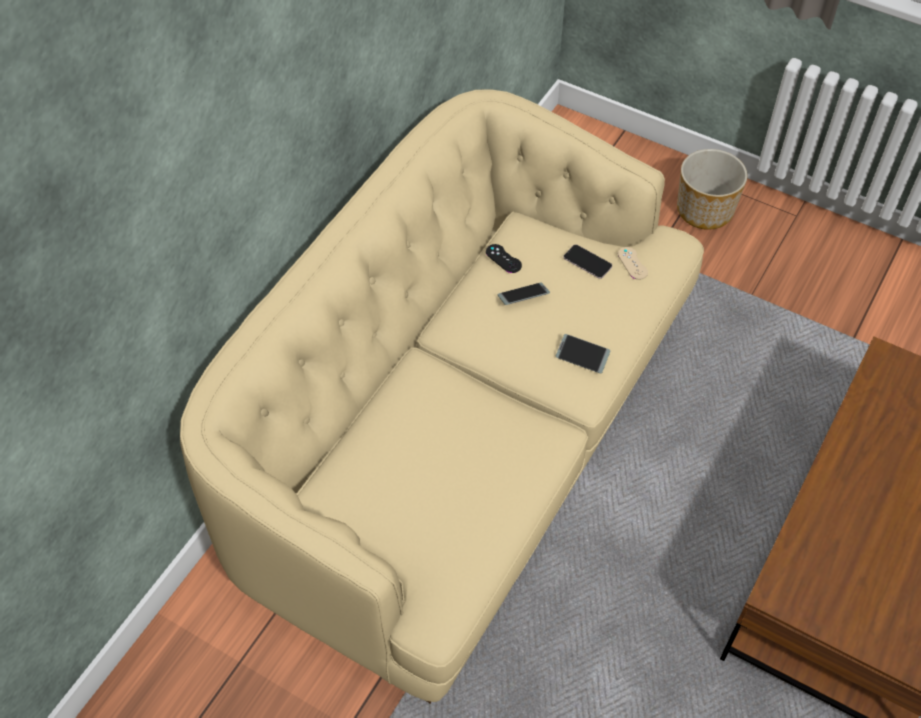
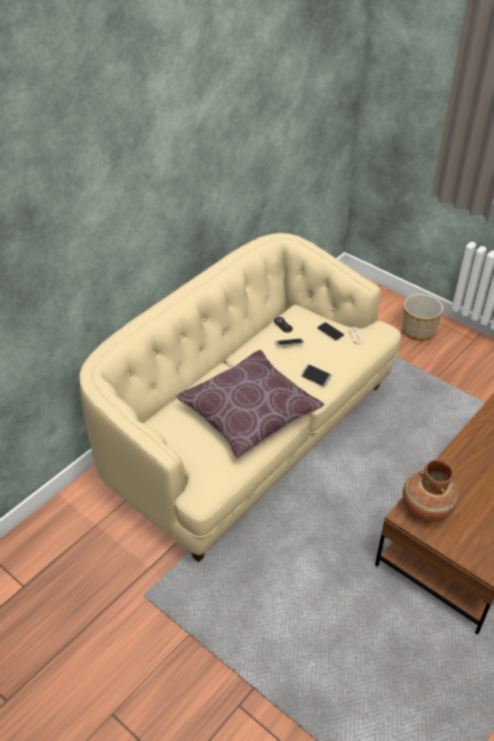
camera: 10 degrees right, 10 degrees down
none -> brown pillow [176,350,325,458]
none -> brown vase [403,460,458,522]

